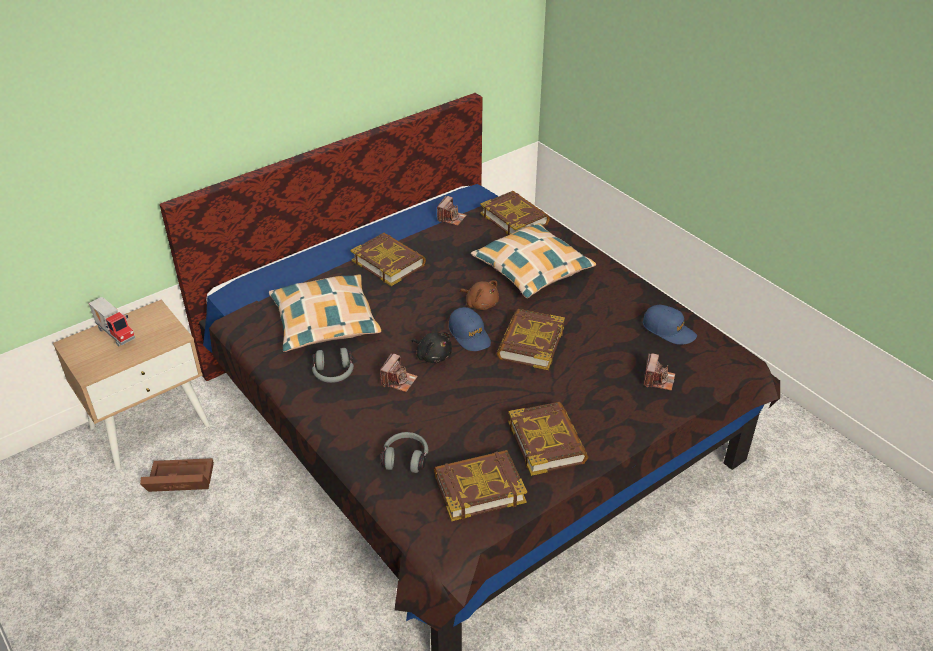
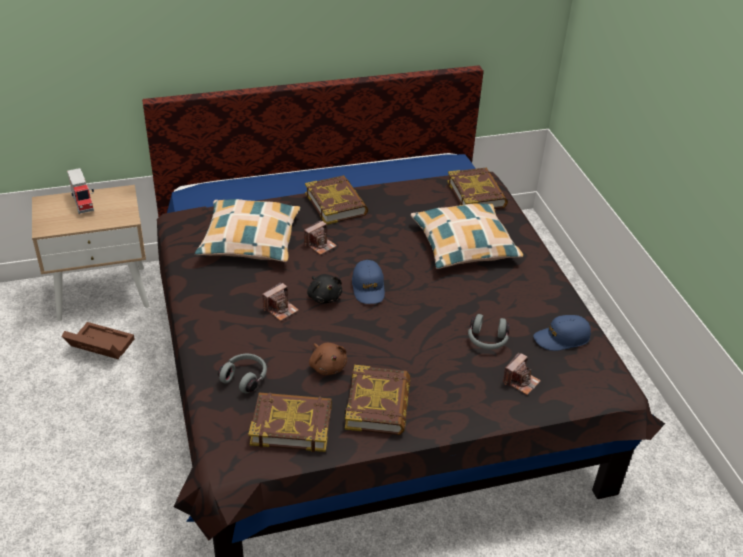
camera: 20 degrees right, 0 degrees up
grey headphones [312,348,354,383] -> grey headphones moved to [468,314,510,350]
camera [437,196,467,226] -> camera moved to [304,220,337,255]
brown plush toy [460,280,499,310] -> brown plush toy moved to [309,343,347,375]
book [497,309,565,370] -> none
blue cap [643,305,697,345] -> blue cap turned 105 degrees clockwise [533,315,591,351]

